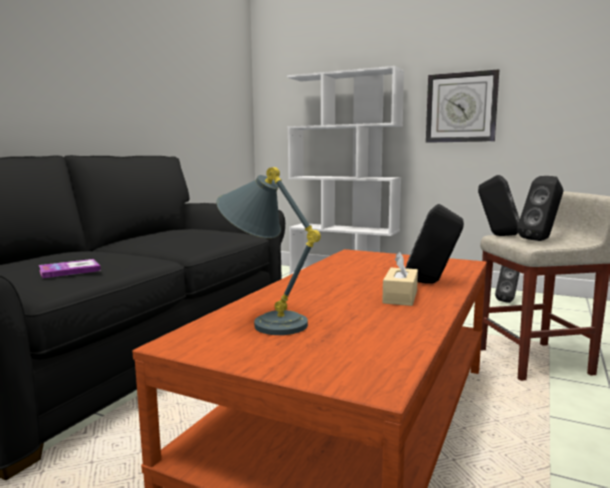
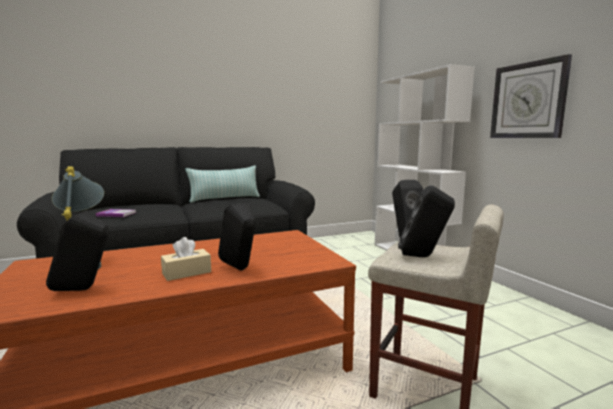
camera: 40 degrees right, 0 degrees up
black speaker [495,265,520,303] -> black speaker moved to [46,211,109,291]
none -> pillow [186,165,260,203]

